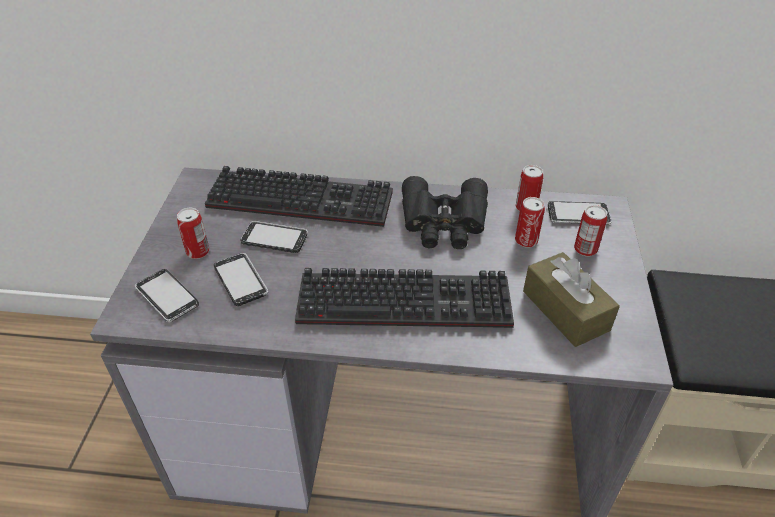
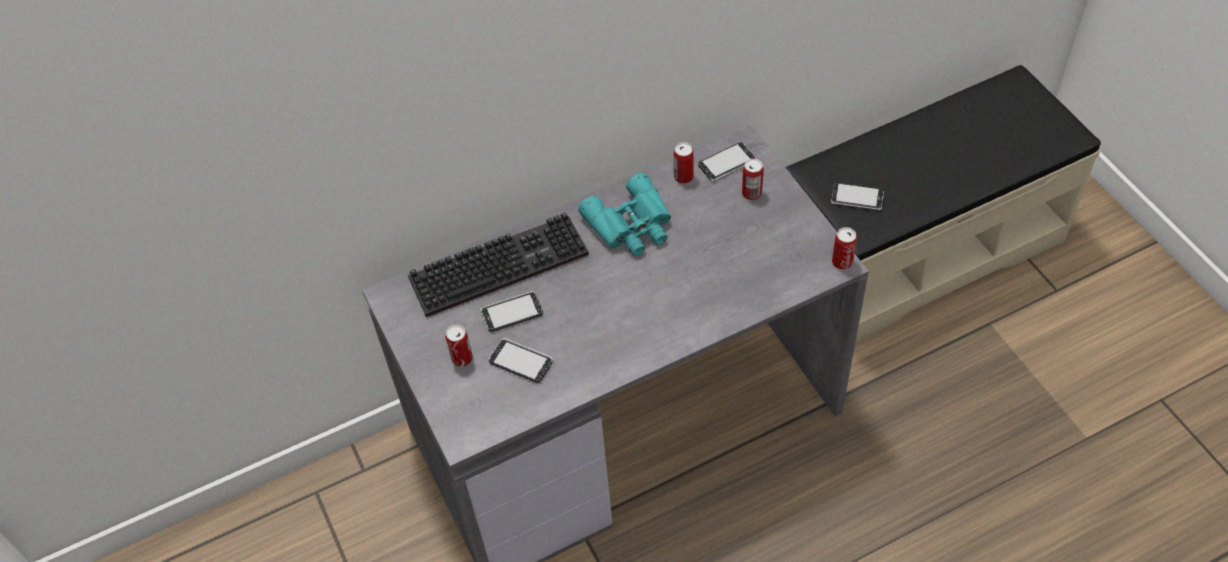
camera: 30 degrees left, 10 degrees up
phone [135,269,199,322] -> phone moved to [831,183,884,210]
keyboard [295,268,514,328] -> none
black binoculars [402,176,488,249] -> turquoise binoculars [578,173,671,256]
can [515,197,545,248] -> can moved to [832,227,857,269]
brown tissue box [523,252,620,347] -> none

